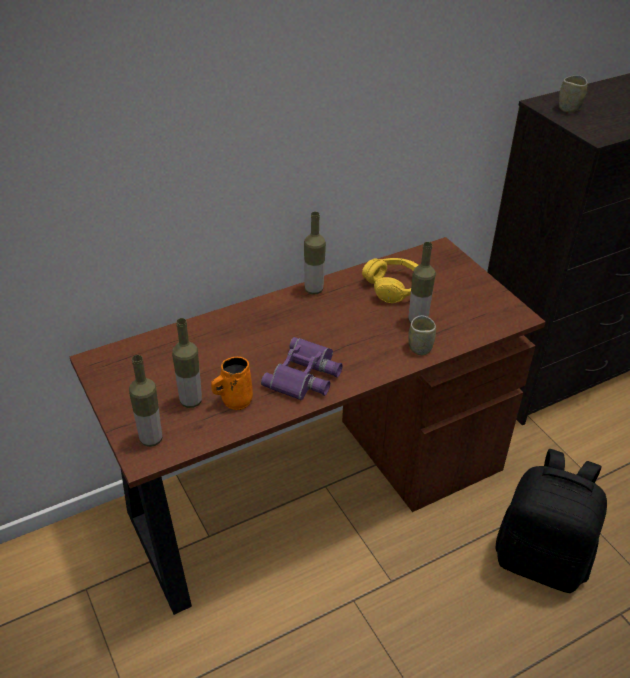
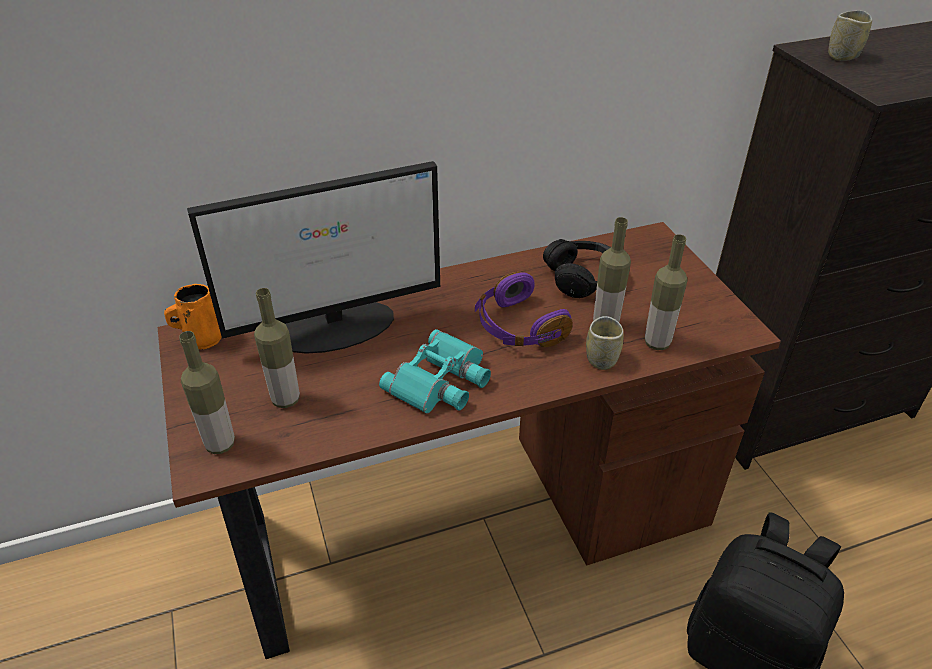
camera: 10 degrees right, 0 degrees up
orange mug [211,357,253,410] -> orange mug moved to [164,284,222,350]
purple binoculars [261,337,343,400] -> turquoise binoculars [379,329,491,414]
bottle [304,212,326,295] -> bottle moved to [645,234,687,350]
yellow headphones [362,258,418,303] -> black headphones [543,239,611,298]
none -> monitor [187,161,440,354]
none -> purple headphones [475,272,573,347]

